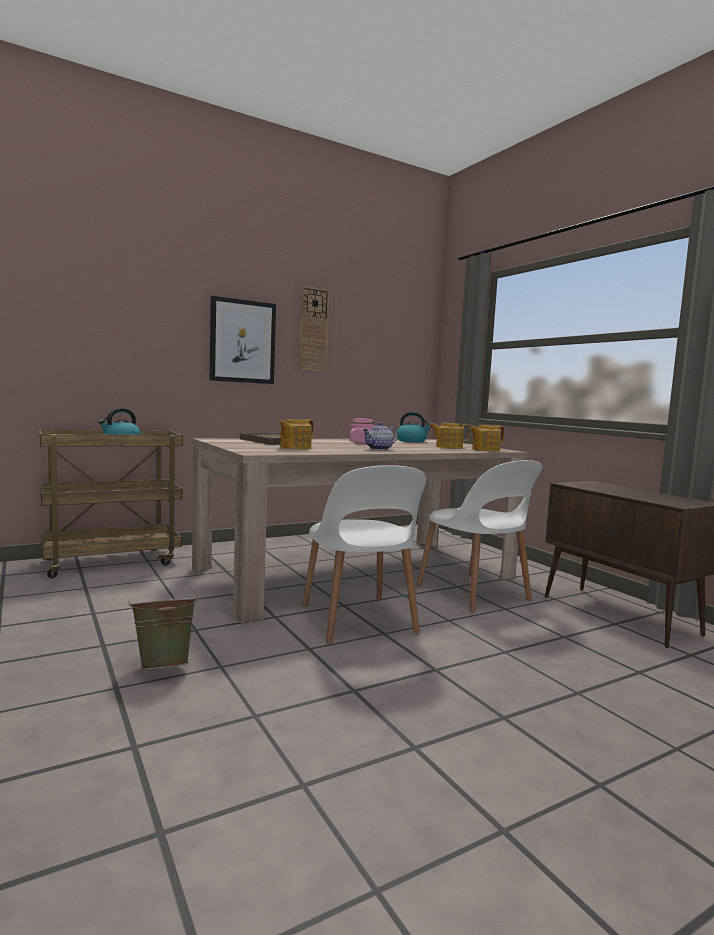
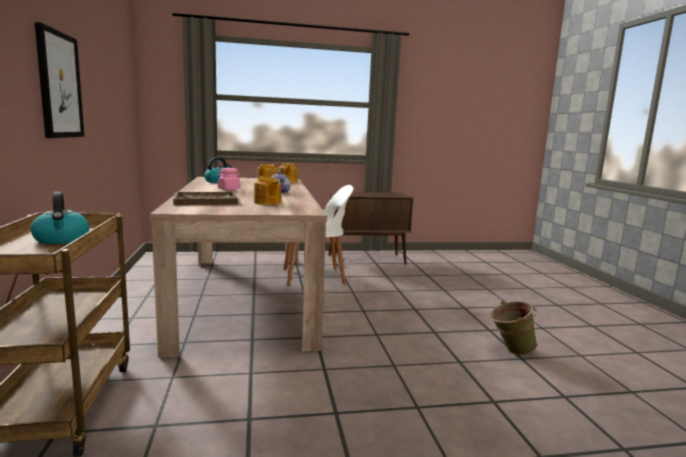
camera: 70 degrees left, 5 degrees up
green bucket [128,595,199,670] -> green bucket moved to [490,301,537,355]
wall clock [298,286,330,372] -> none
white chair [302,465,426,644] -> none

